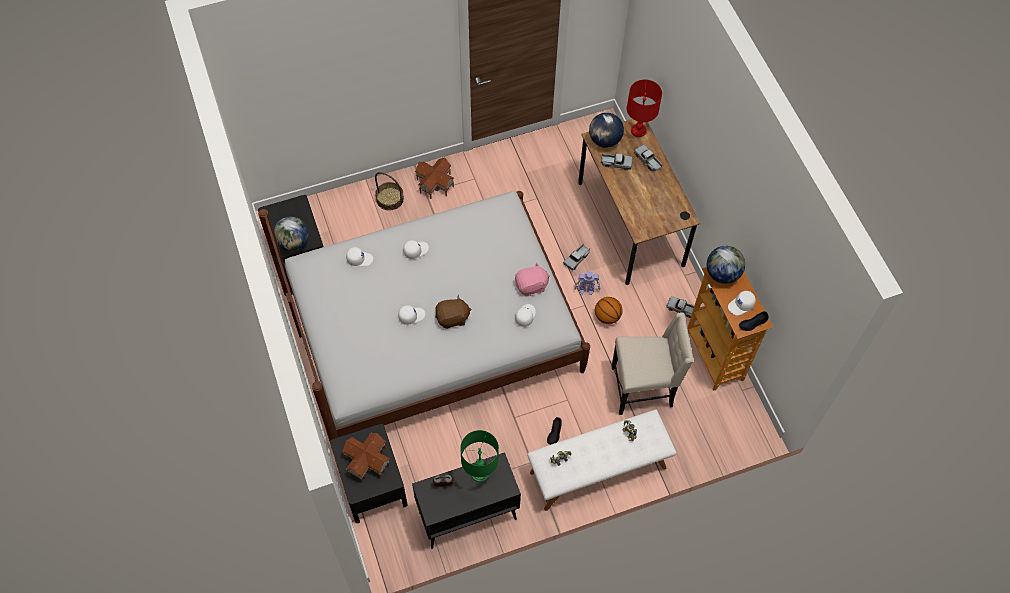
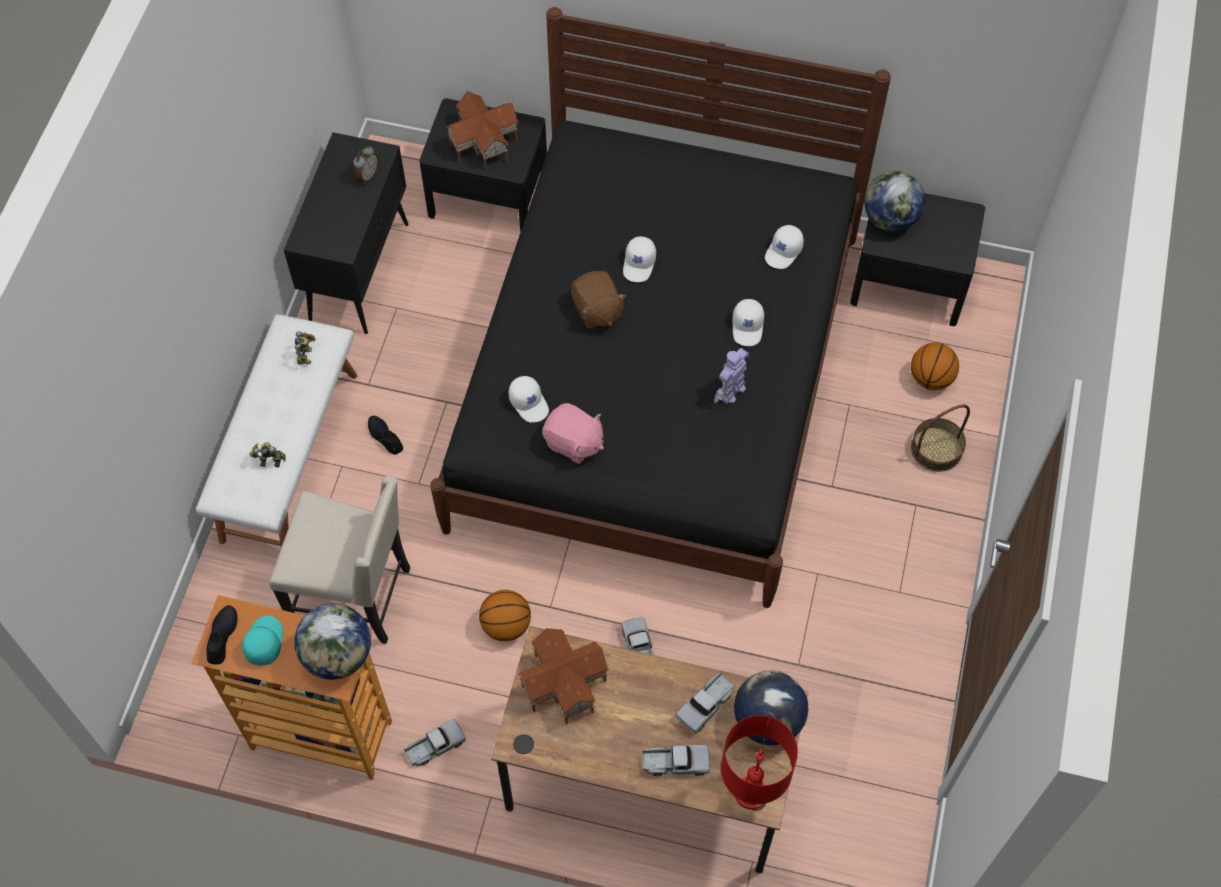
camera: 125 degrees right, 0 degrees up
white bed [258,191,590,441] -> black bed [430,7,891,608]
toy house [415,157,455,199] -> toy house moved to [518,628,609,724]
brown plush toy [435,295,472,329] -> brown plush toy turned 45 degrees counterclockwise [571,271,626,329]
green table lamp [460,430,499,482] -> none
pink plush toy [515,262,550,296] -> pink plush toy turned 75 degrees counterclockwise [542,403,604,464]
toy robot [574,272,600,295] -> toy robot moved to [714,348,749,404]
beige chair [612,312,694,415] -> beige chair turned 105 degrees counterclockwise [269,476,410,644]
white cap [728,291,756,315] -> turquoise cap [242,615,283,666]
none -> basketball [911,343,959,390]

